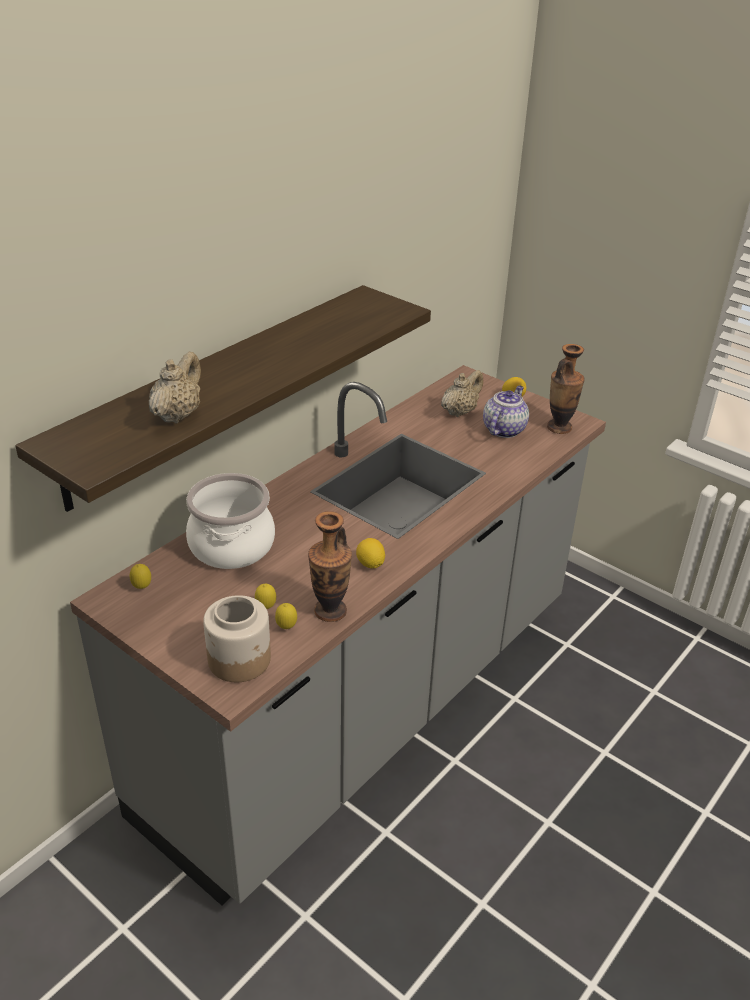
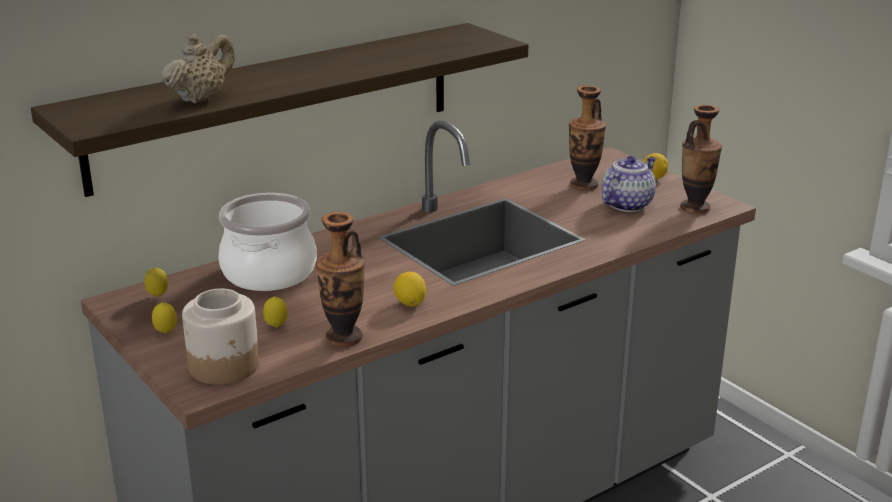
camera: 15 degrees right, 10 degrees down
lemon [275,603,297,629] -> lemon moved to [152,302,177,334]
beige teapot [441,370,483,417] -> vase [569,85,606,190]

